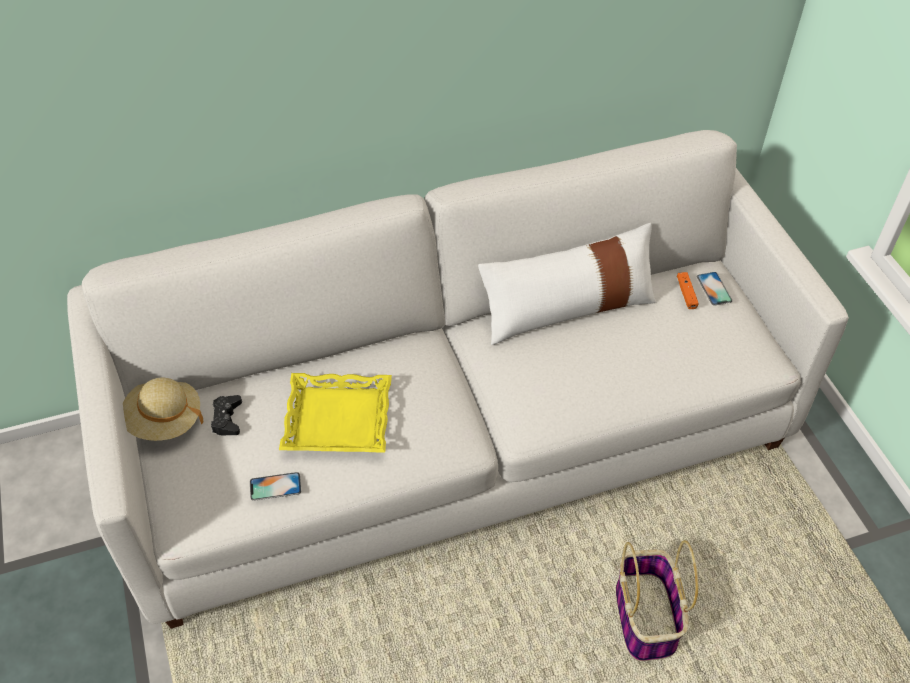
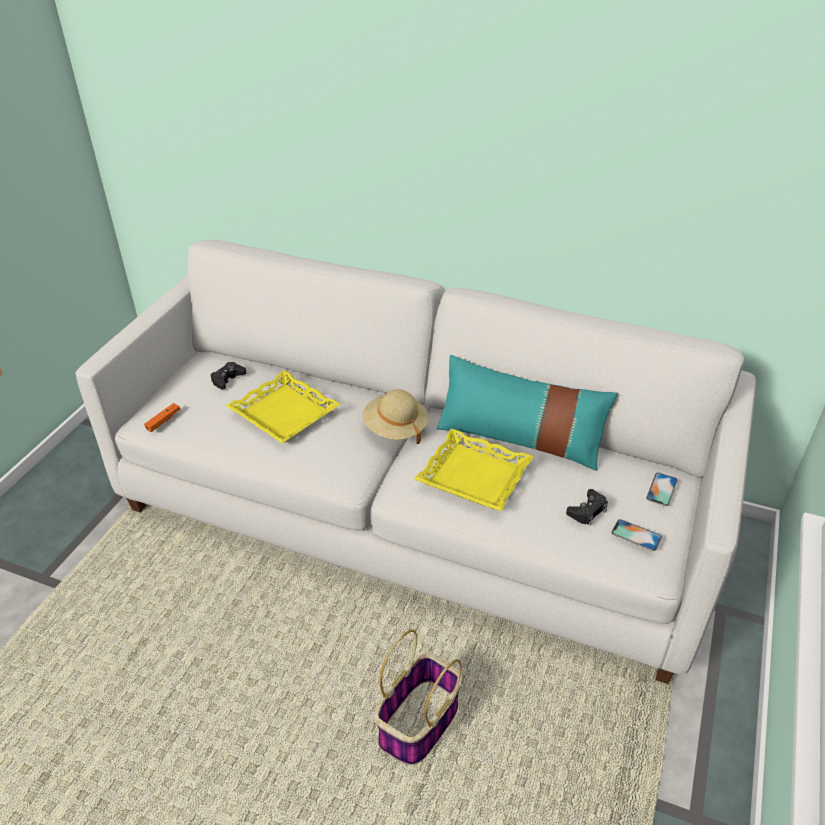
camera: 40 degrees right, 10 degrees down
beige hat [123,378,203,441] -> beige hat moved to [362,389,428,444]
phone [250,472,301,501] -> phone moved to [611,519,662,551]
white pillow [478,223,656,345] -> turquoise pillow [436,355,618,471]
orange game controller [677,272,699,309] -> orange game controller moved to [144,403,180,432]
none -> yellow tray [415,428,534,511]
none -> black game controller [566,489,608,526]

